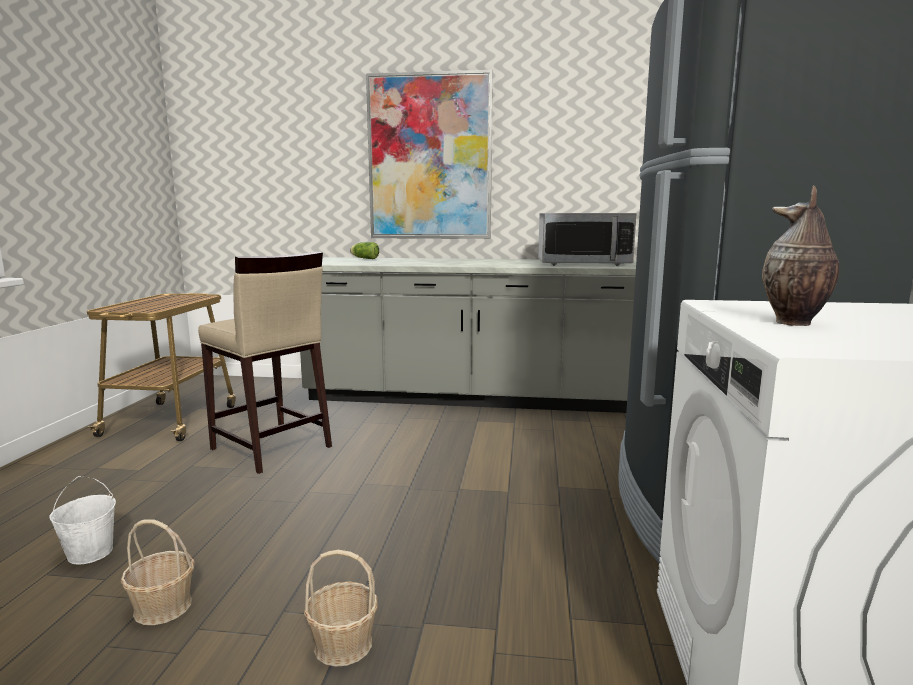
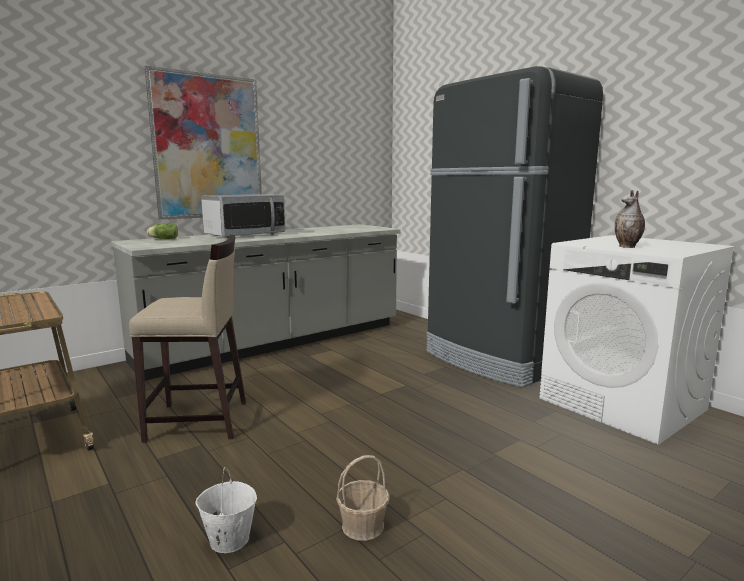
camera: 45 degrees left, 0 degrees up
basket [304,550,378,667] -> none
microwave [538,213,636,266] -> microwave moved to [201,194,286,238]

